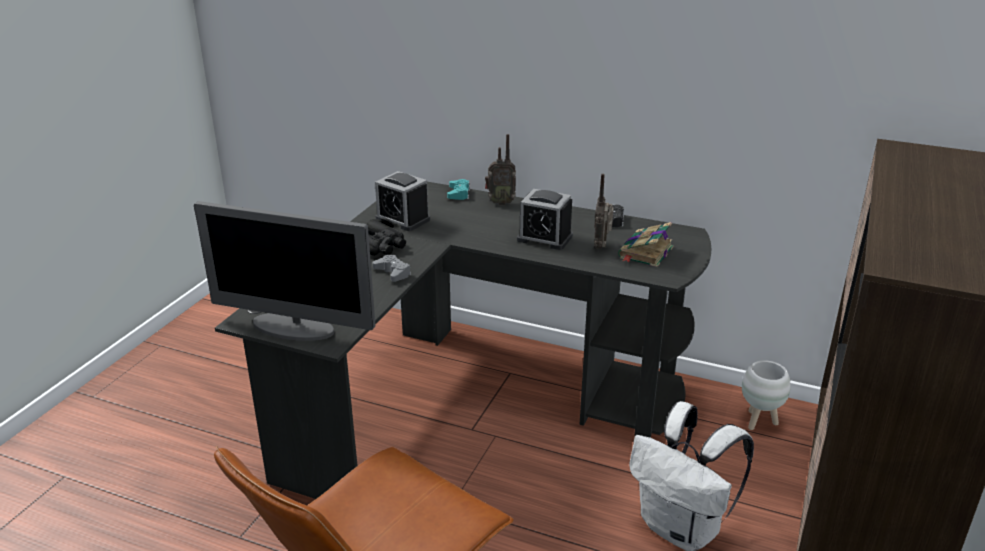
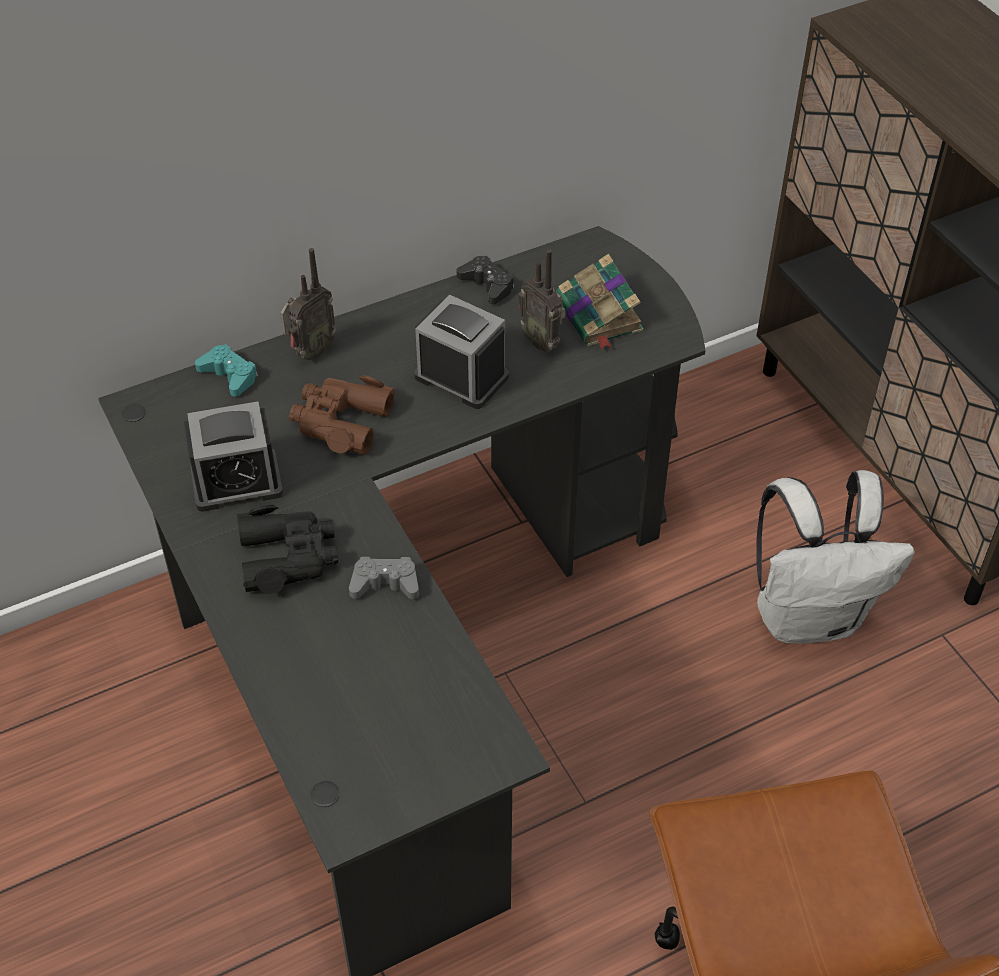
camera: 50 degrees left, 20 degrees up
monitor [194,201,376,341] -> none
alarm clock [517,189,573,250] -> alarm clock turned 120 degrees counterclockwise [414,295,509,409]
white planter [742,360,791,430] -> none
none -> brown binoculars [289,375,395,455]

